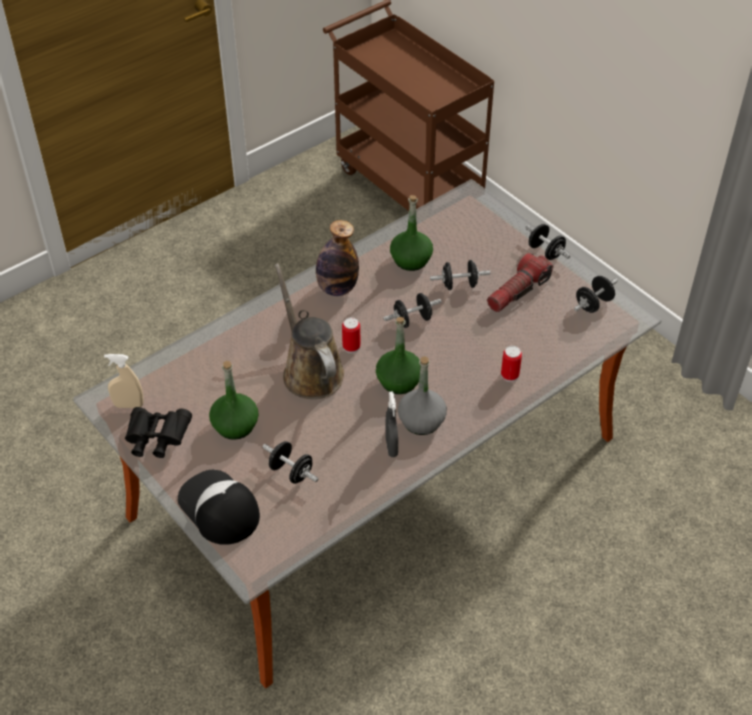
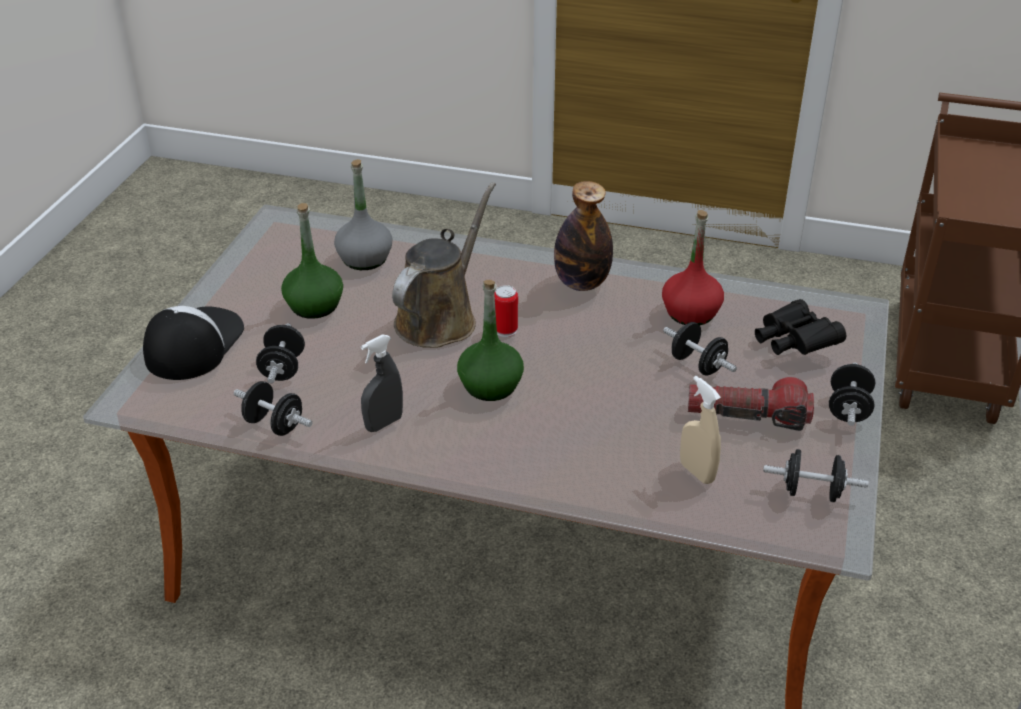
camera: 55 degrees right, 10 degrees down
beige spray bottle [104,354,144,408] -> beige spray bottle moved to [680,376,721,484]
black binoculars [125,407,192,458] -> black binoculars moved to [755,299,846,355]
black dumbbell [383,293,442,328] -> black dumbbell moved to [234,381,312,436]
green bottle [390,195,433,271] -> red bottle [662,210,724,325]
grey bottle [398,356,447,435] -> grey bottle moved to [334,159,393,270]
can [501,346,522,382] -> none

